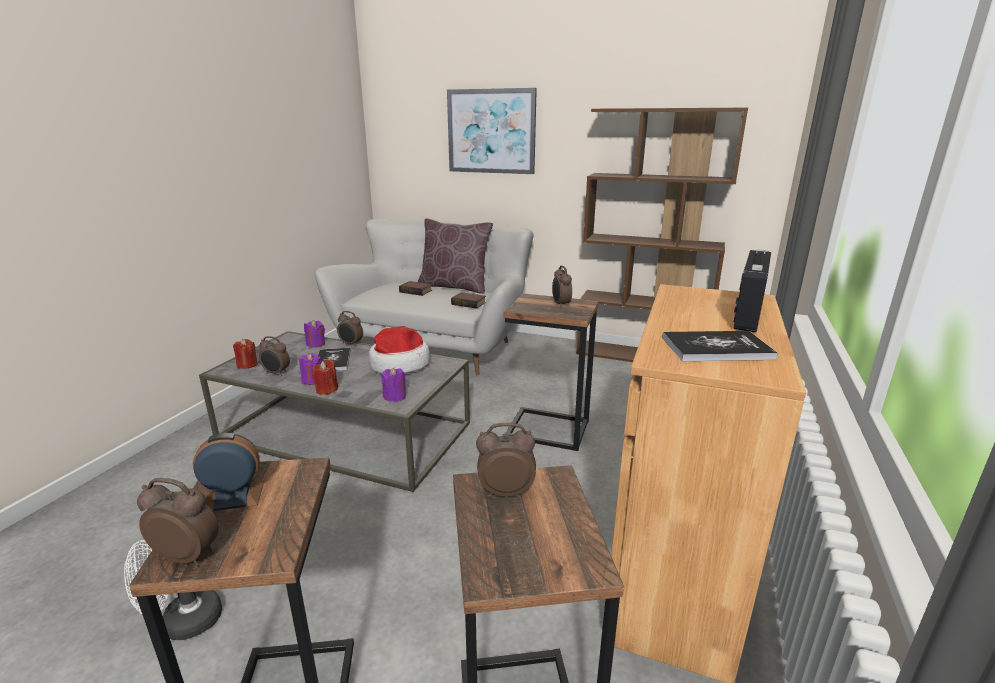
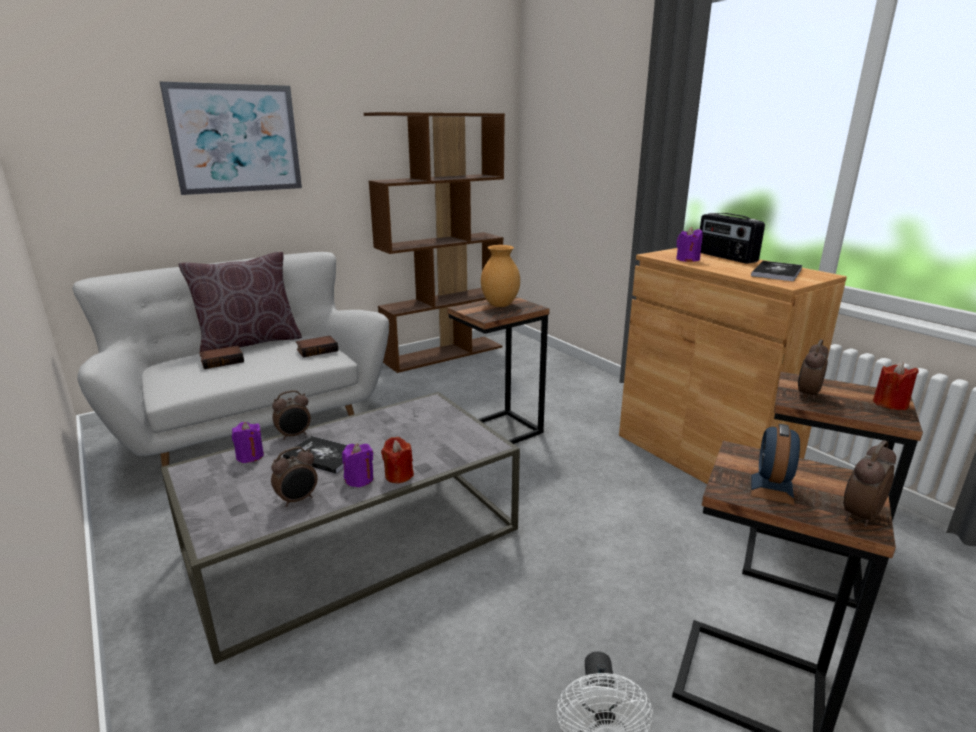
camera: 55 degrees left, 0 degrees up
red candle [233,339,258,369] -> red candle moved to [873,362,919,410]
hat [369,326,430,373] -> none
purple candle [381,368,406,402] -> purple candle moved to [676,227,703,262]
alarm clock [552,266,572,308] -> brown vase [481,245,520,307]

